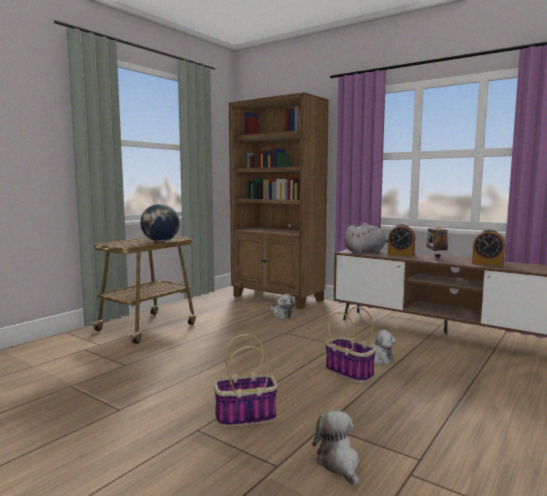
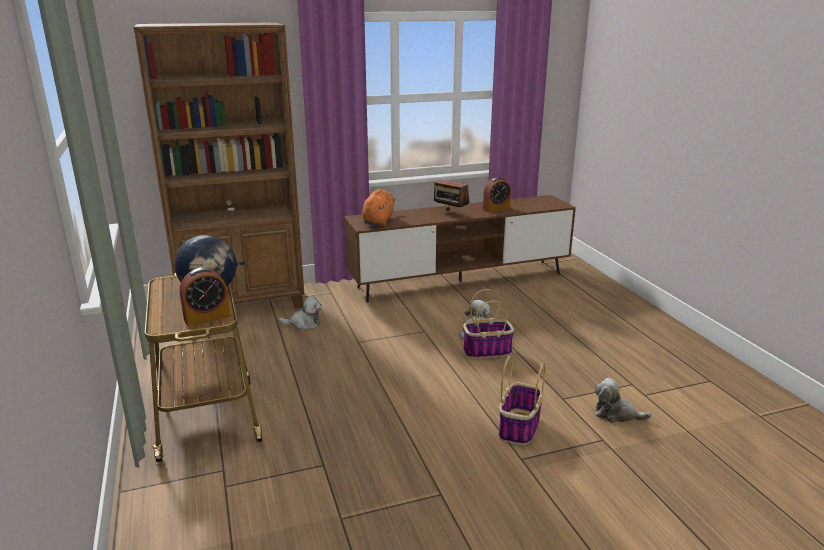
camera: 55 degrees left, 15 degrees up
grey plush toy [344,223,388,254] -> orange plush toy [362,189,395,226]
alarm clock [388,224,415,257] -> alarm clock moved to [180,267,230,326]

